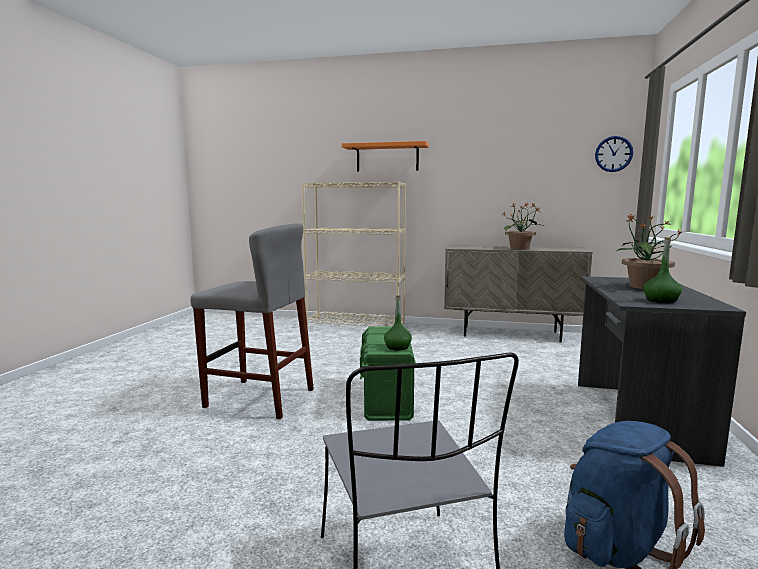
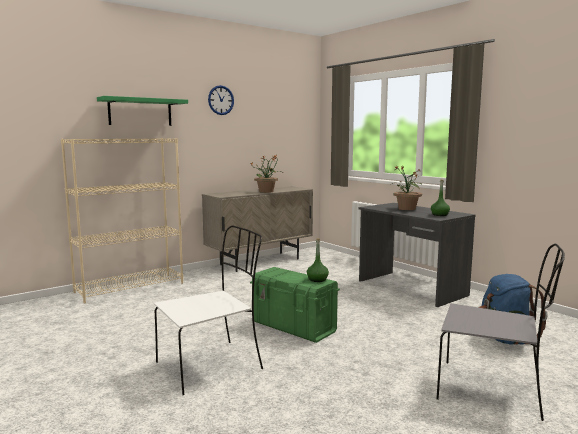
camera: 50 degrees left, 0 degrees up
grey stool [191,223,314,419] -> white chair [154,226,263,395]
orange shelf [342,141,429,171] -> green shelf [97,96,188,126]
wall clock [595,136,633,172] -> wall clock moved to [208,85,234,115]

